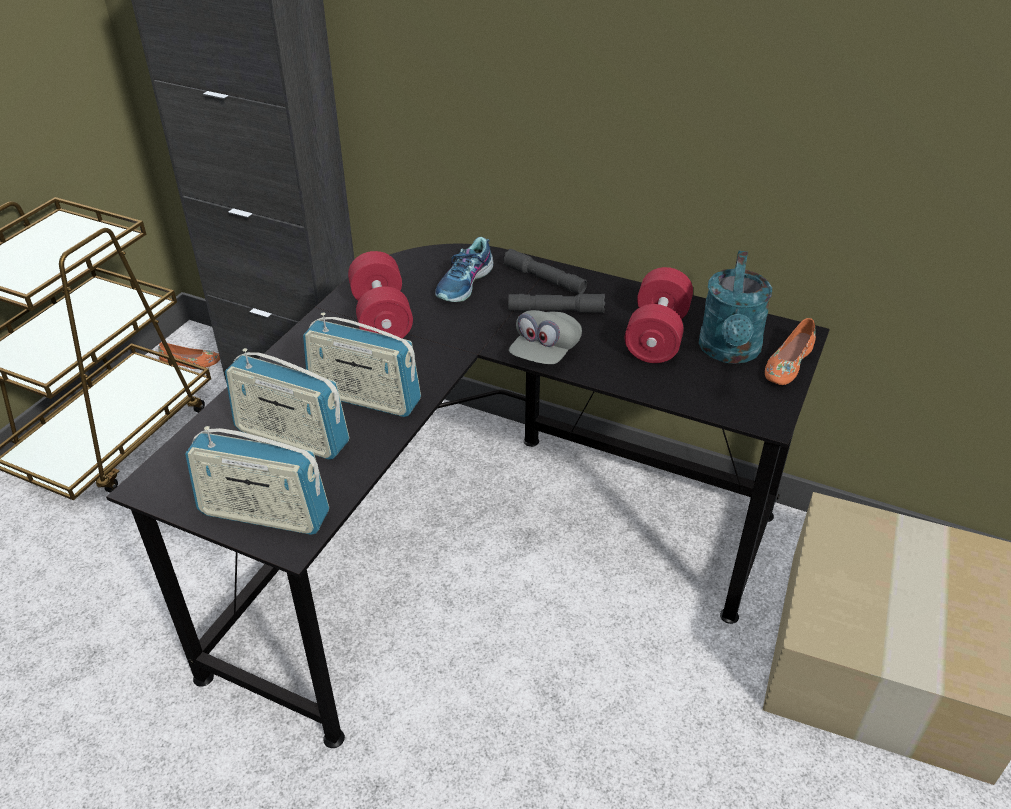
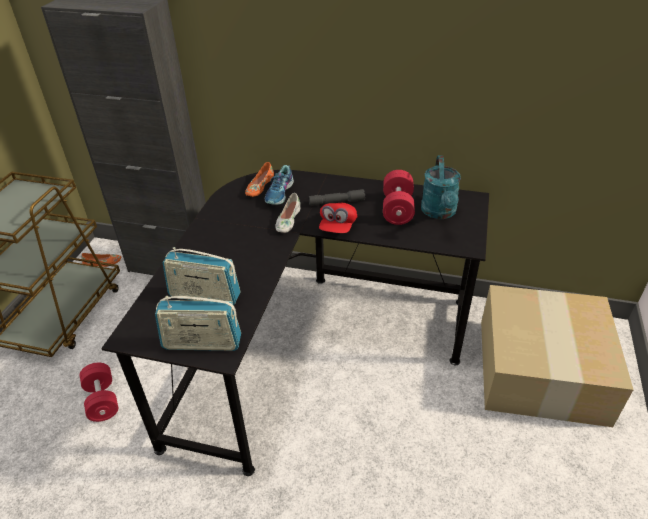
camera: 10 degrees left, 0 degrees up
radio [303,312,421,417] -> none
red dumbbell [348,251,413,338] -> red dumbbell moved to [80,363,118,422]
grey flashlight [503,249,587,294] -> none
grey cap [509,310,582,364] -> red cap [319,203,357,233]
orange shoe [765,318,816,385] -> orange shoe moved to [245,162,274,197]
none -> white shoe [275,193,301,233]

